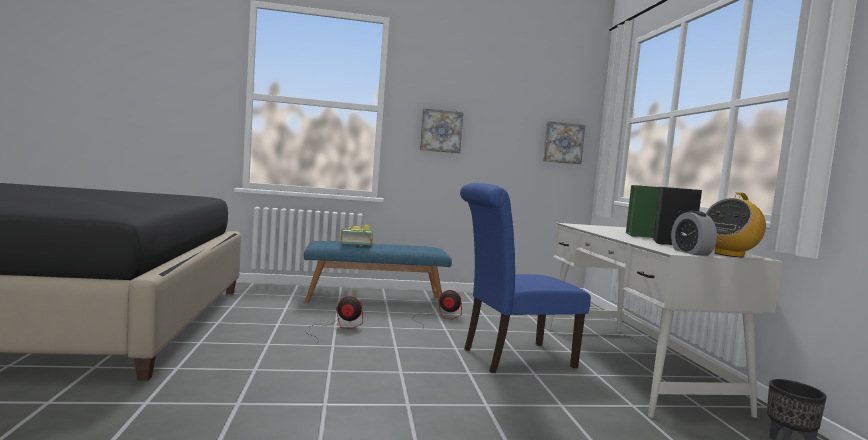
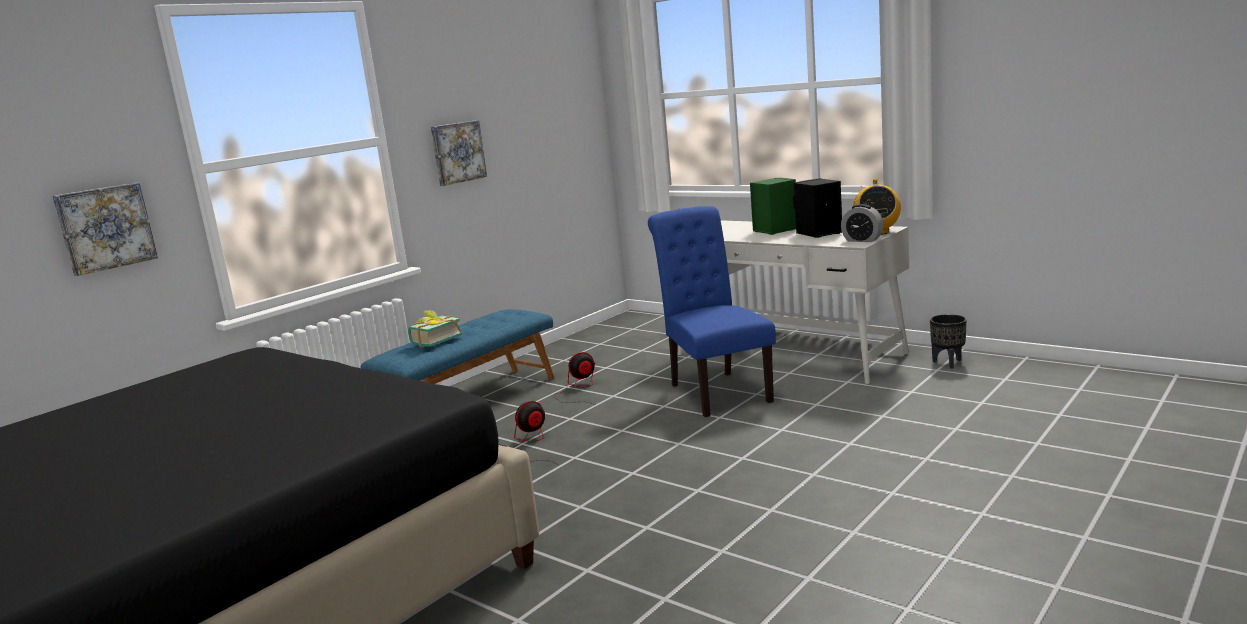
camera: 40 degrees left, 10 degrees up
blue chair [460,183,591,373] -> blue chair turned 135 degrees clockwise [648,206,776,417]
picture [543,121,585,164] -> picture moved to [52,183,158,276]

